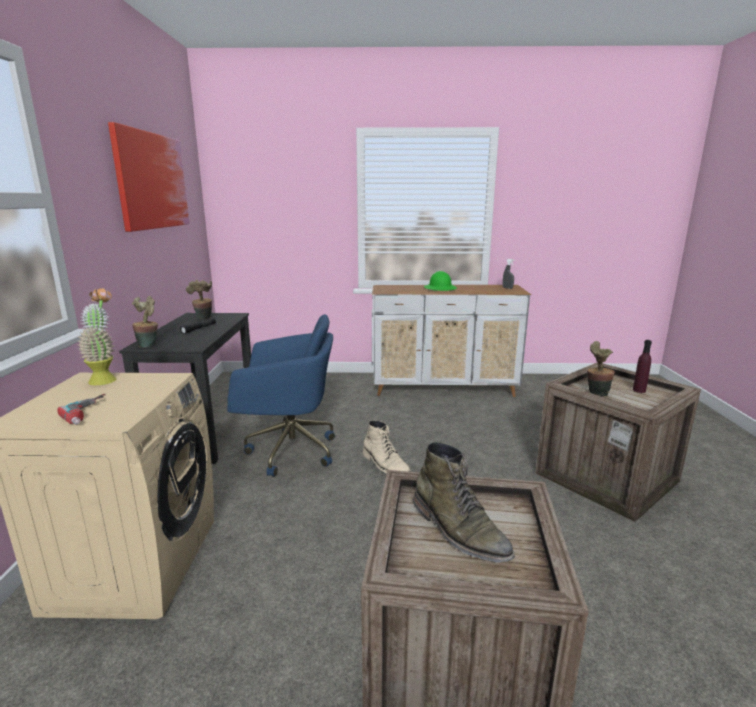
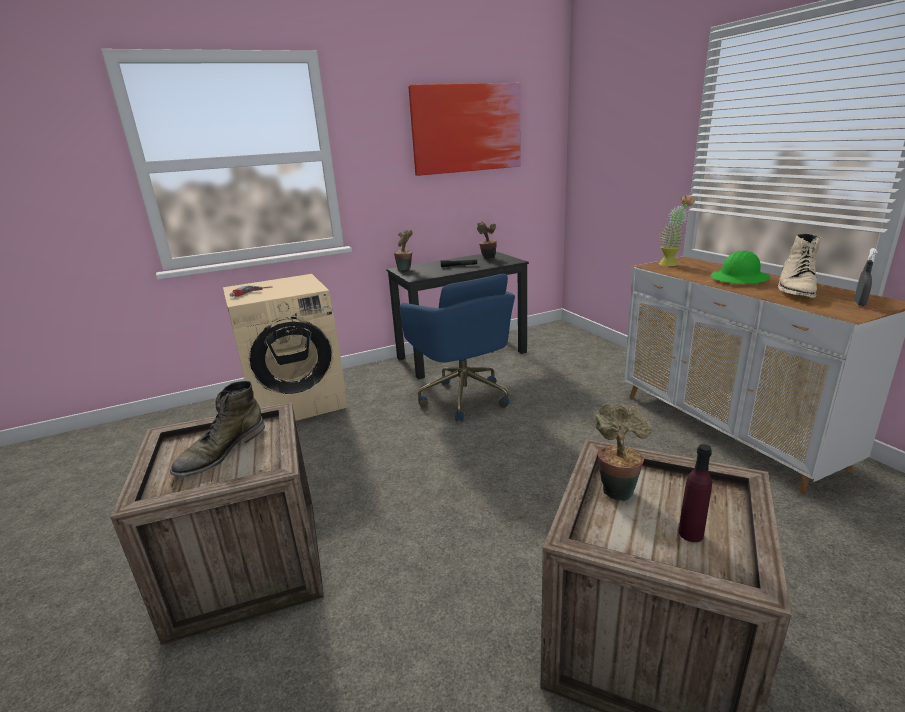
camera: 65 degrees right, 5 degrees up
potted plant [78,288,117,385] -> potted plant moved to [659,195,695,266]
beige boot [363,420,411,473] -> beige boot moved to [778,234,821,298]

